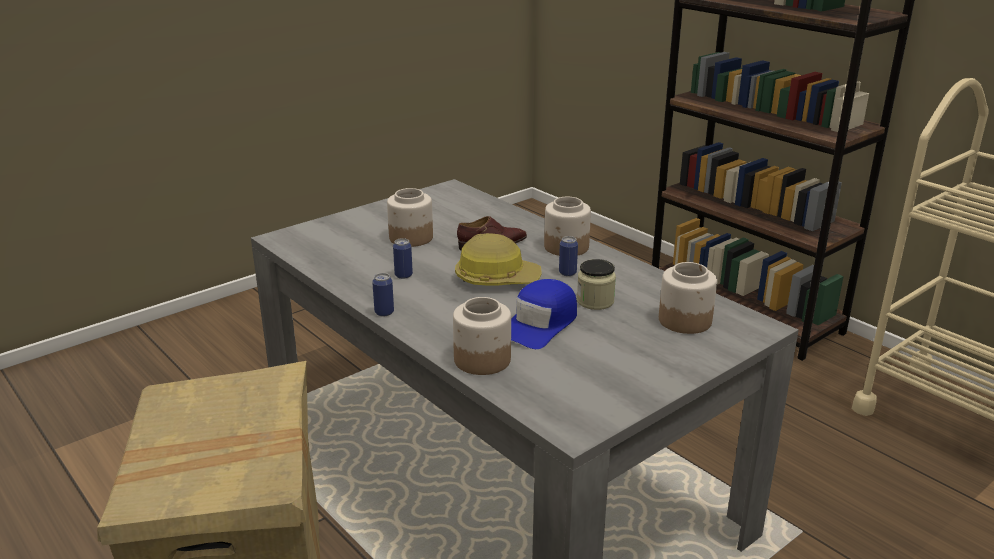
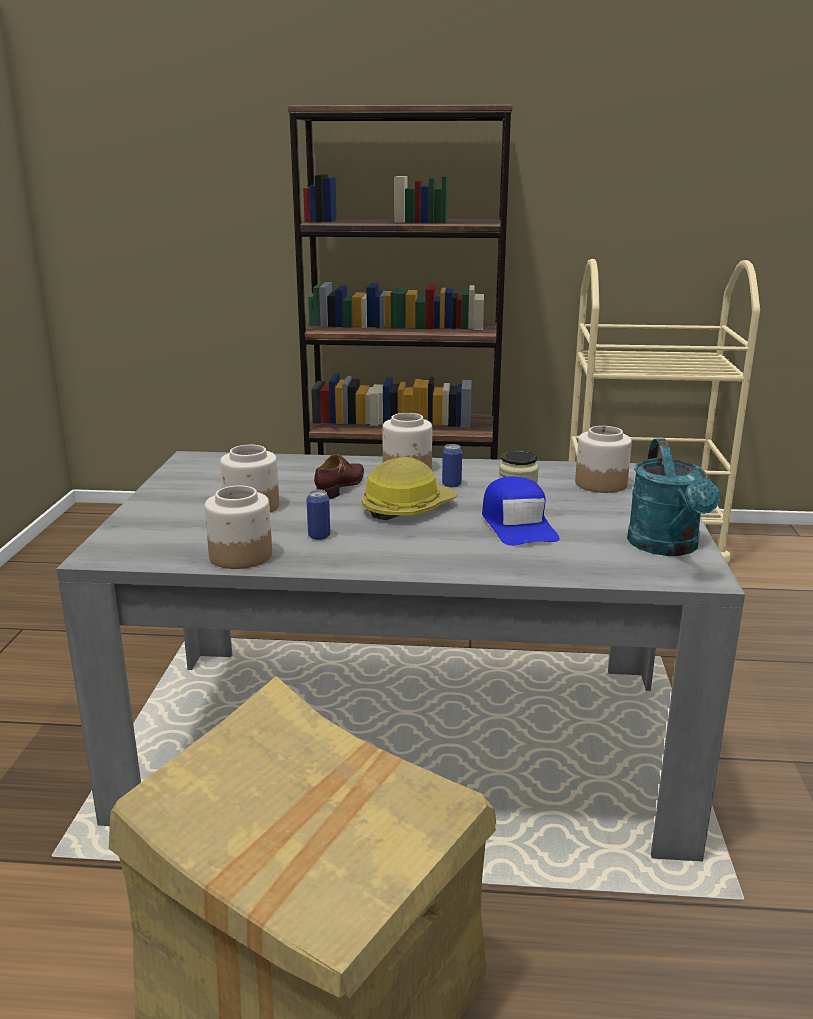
camera: 45 degrees left, 5 degrees down
can [372,273,394,316] -> none
jar [453,297,511,375] -> jar moved to [205,486,272,569]
none -> turquoise watering can [627,439,720,556]

